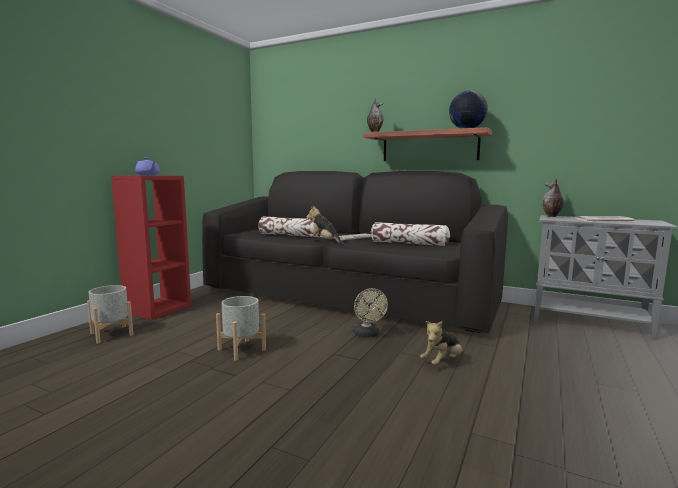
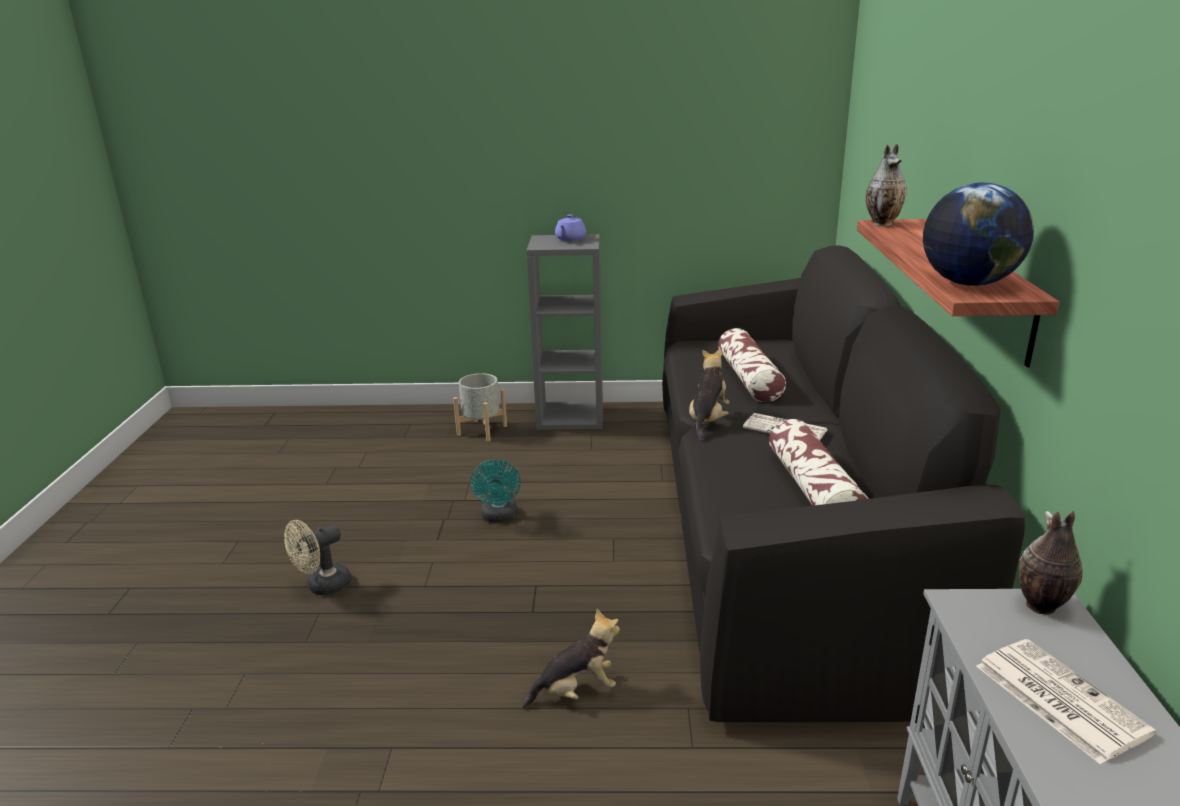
camera: 65 degrees right, 15 degrees up
red bookcase [111,175,191,320] -> grey bookcase [527,234,603,430]
grey planter [216,296,266,361] -> turquoise fan [470,459,521,523]
beige fan [353,288,388,338] -> beige fan moved to [284,520,351,595]
plush toy [420,321,463,365] -> plush toy turned 135 degrees clockwise [522,609,620,709]

